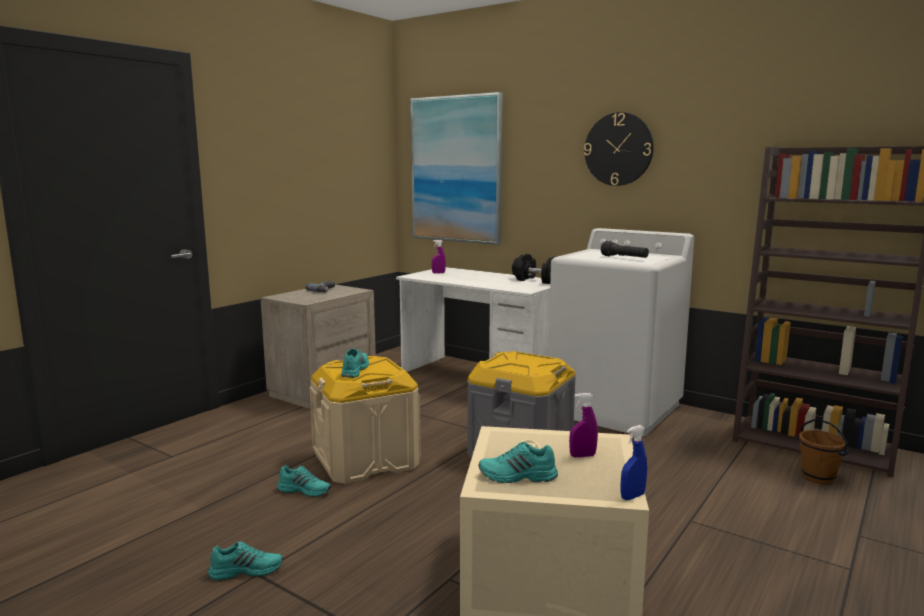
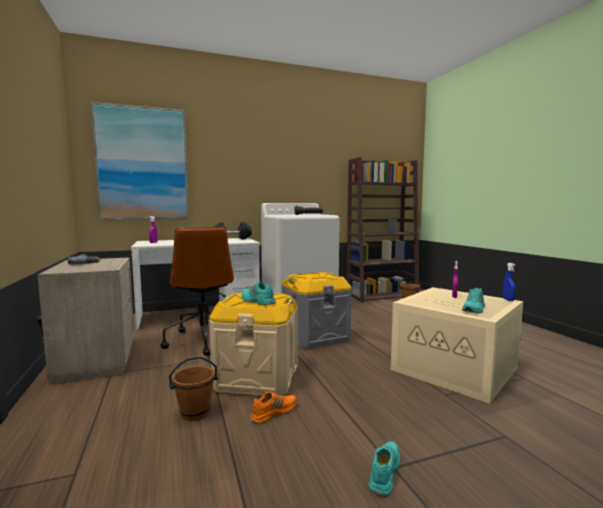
camera: 55 degrees left, 5 degrees down
turquoise shoe [277,465,331,497] -> orange shoe [250,392,297,424]
wall clock [584,112,654,186] -> none
none -> brown office chair [160,227,234,356]
none -> brown bucket [169,357,218,421]

